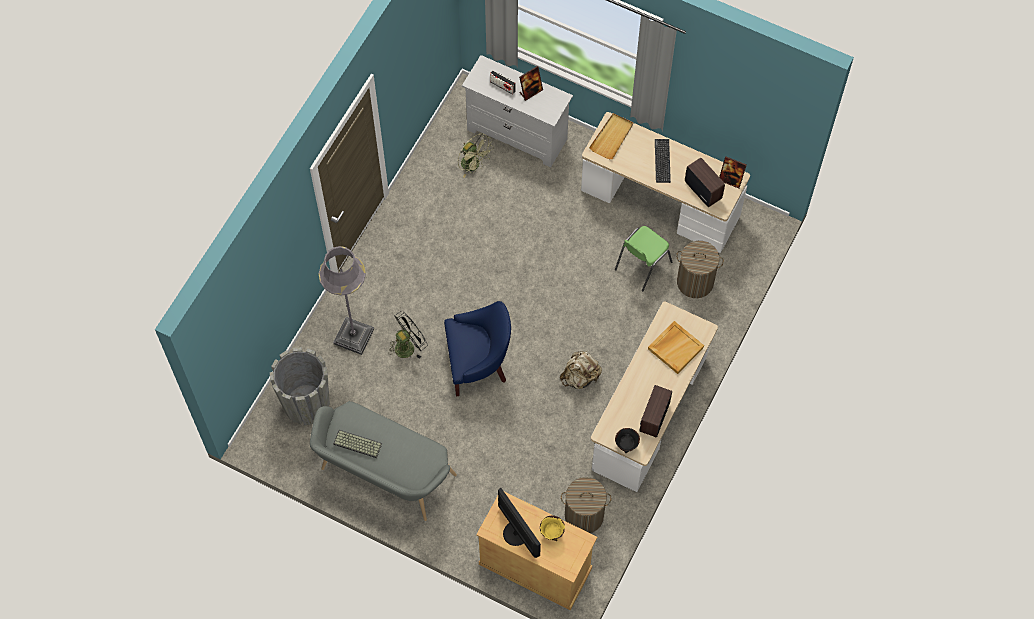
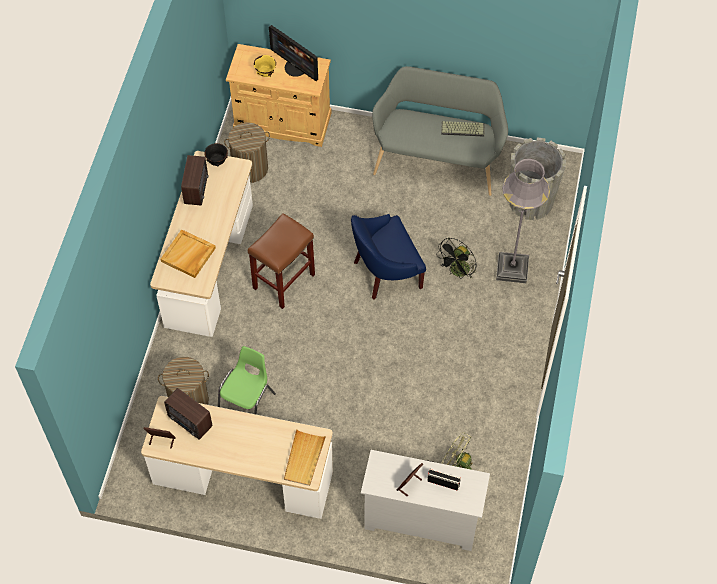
camera: 165 degrees right, 5 degrees down
beige backpack [560,351,602,389] -> brown stool [248,213,315,309]
keyboard [655,139,671,183] -> none

